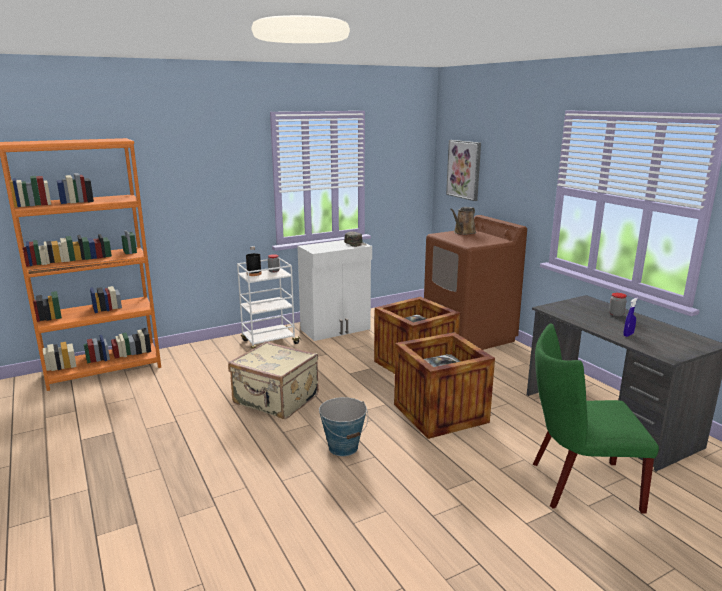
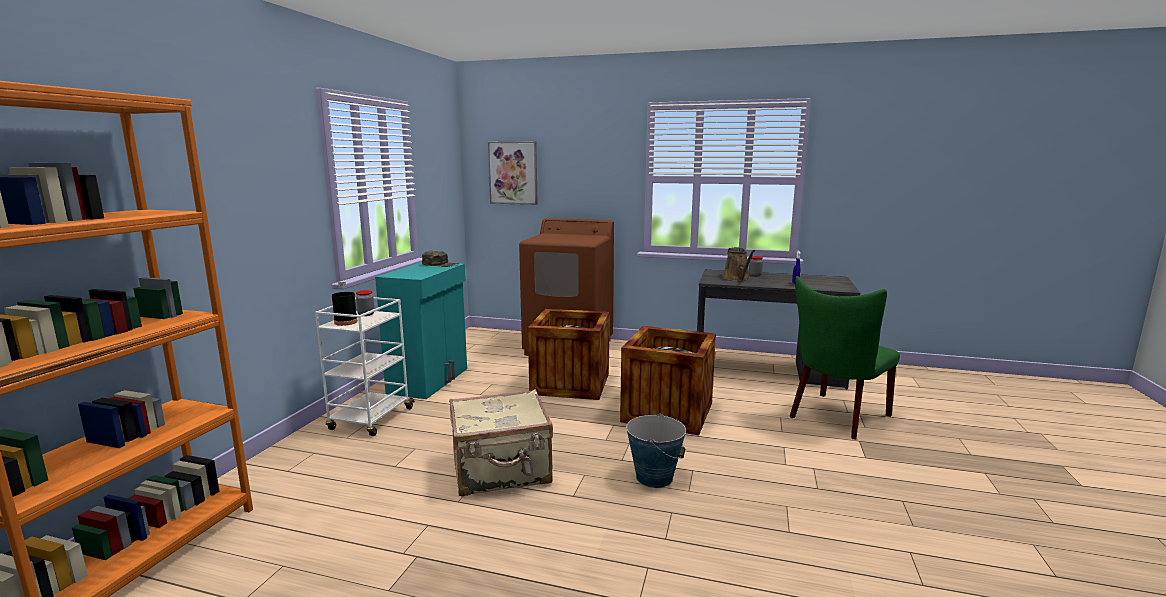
camera: 45 degrees left, 5 degrees down
white cabinet [297,240,372,341] -> turquoise cabinet [375,262,467,399]
brown watering can [450,207,476,235] -> brown watering can moved to [723,247,755,281]

